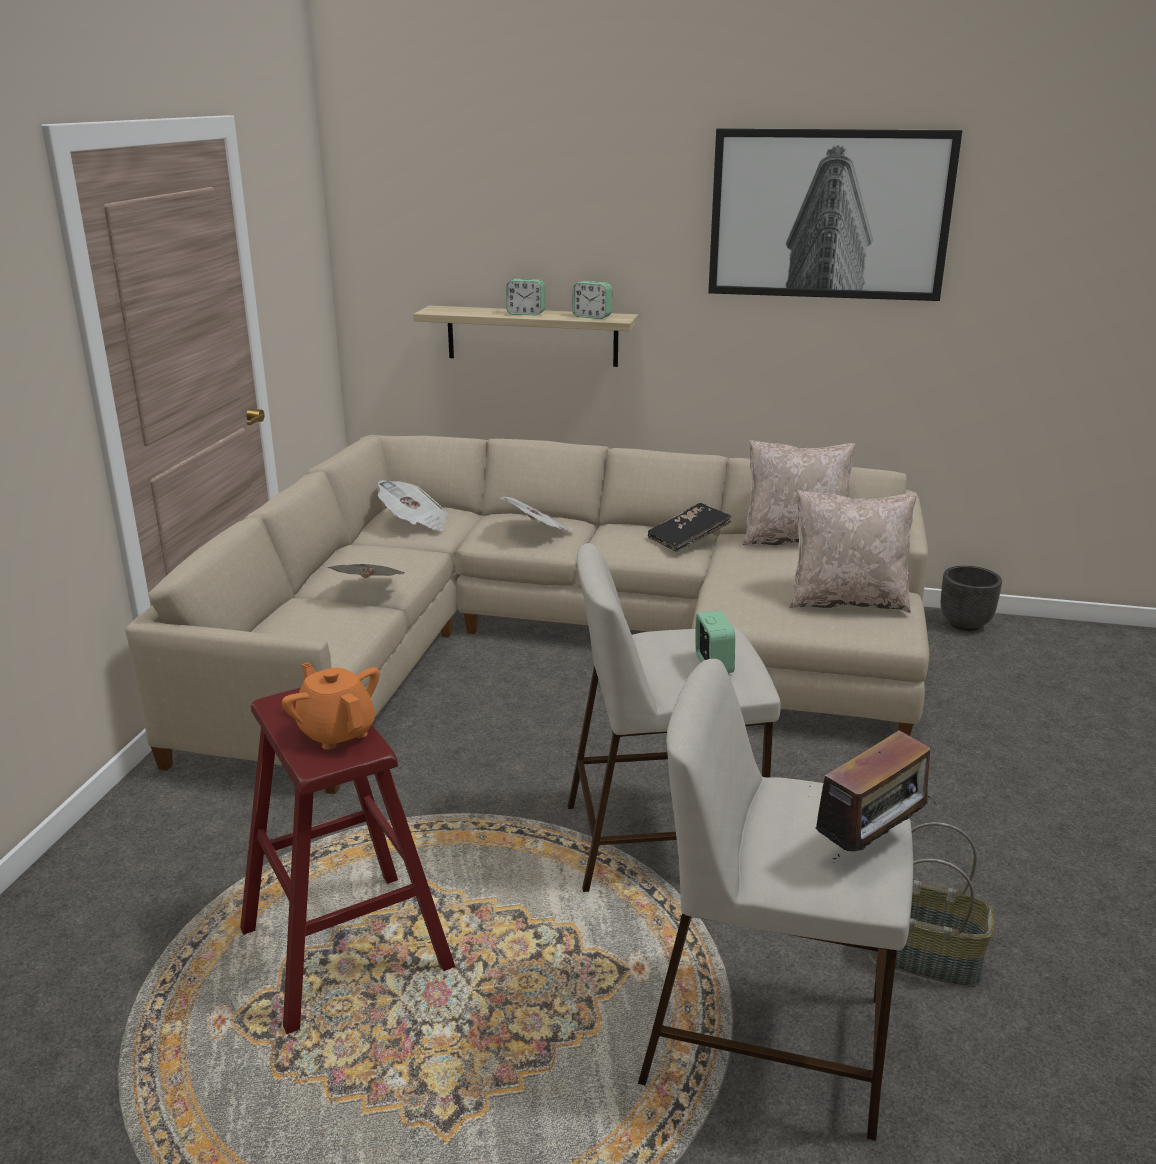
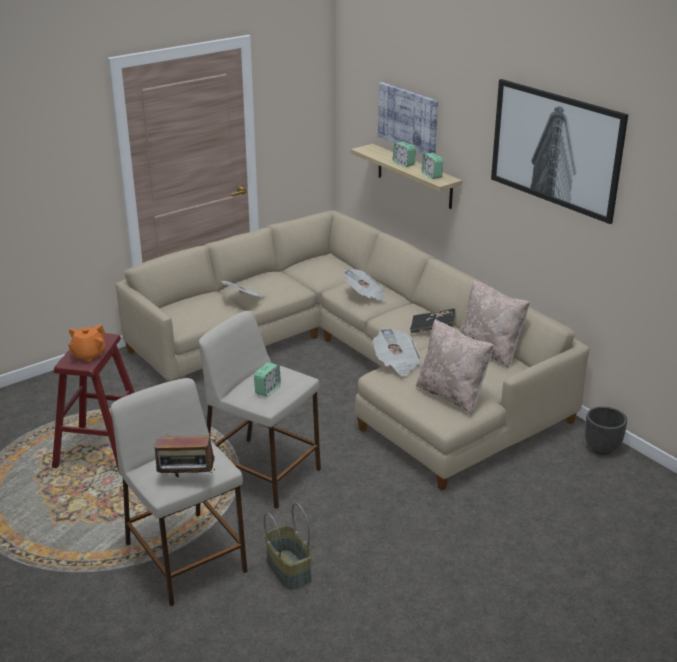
camera: 40 degrees right, 5 degrees up
orange teapot [282,662,380,750] -> orange teapot turned 150 degrees counterclockwise [68,324,105,362]
newspaper [378,480,448,531] -> newspaper moved to [373,328,422,376]
none -> picture [378,82,438,155]

